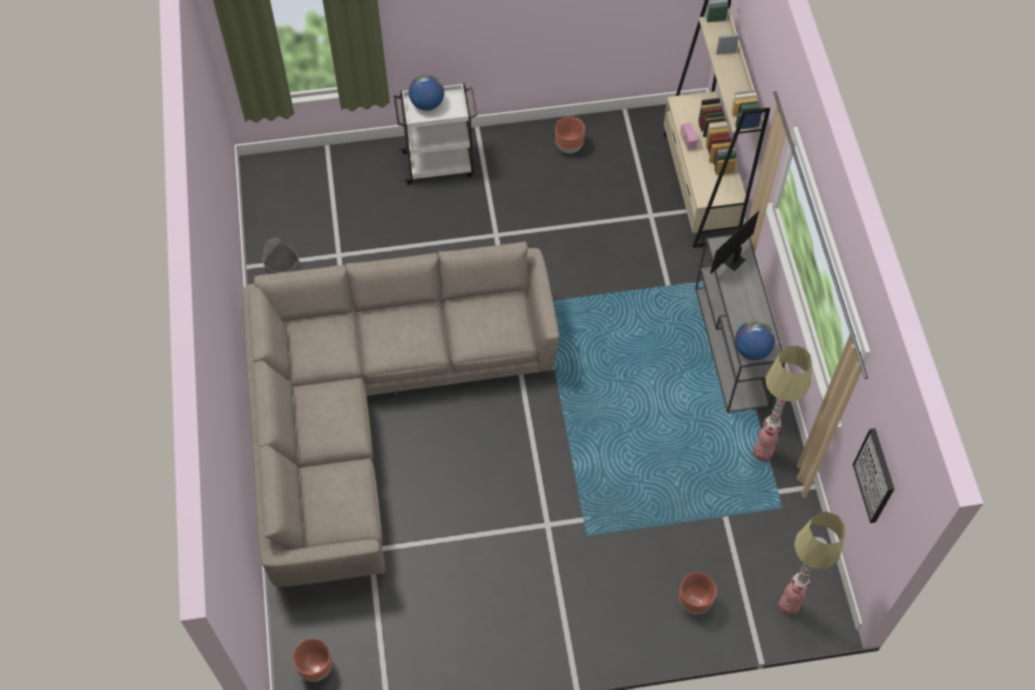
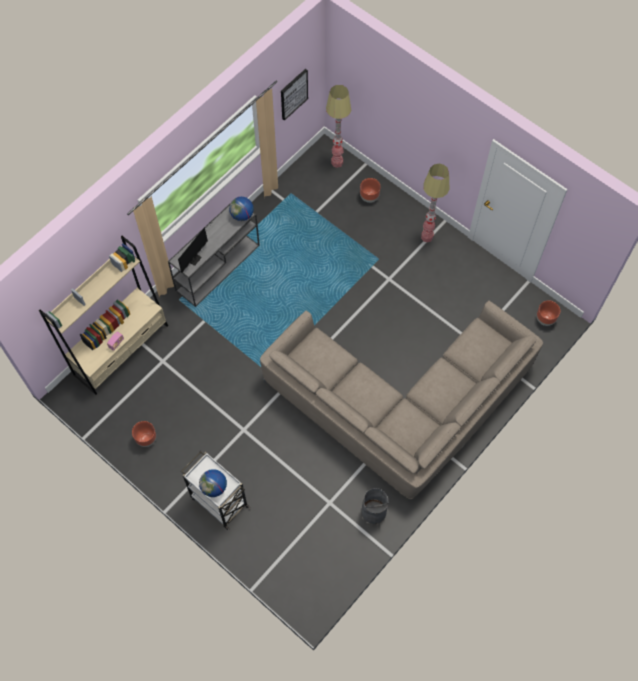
camera: 130 degrees left, 5 degrees up
monitor [708,210,759,274] -> monitor turned 60 degrees counterclockwise [178,220,214,272]
floor lamp [753,346,812,462] -> floor lamp moved to [421,164,450,242]

